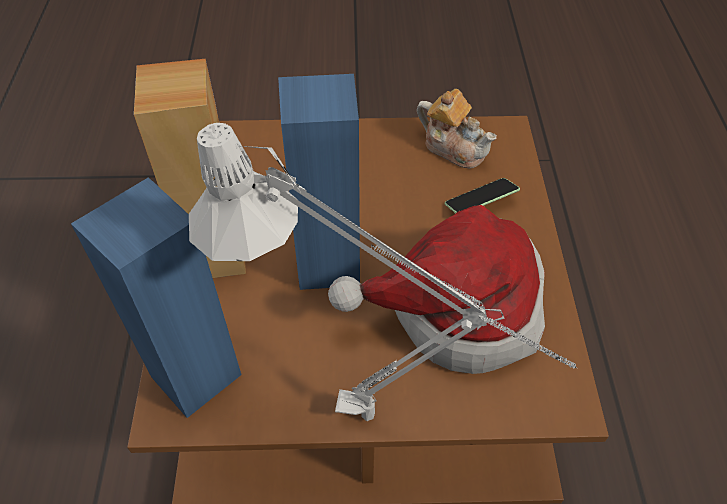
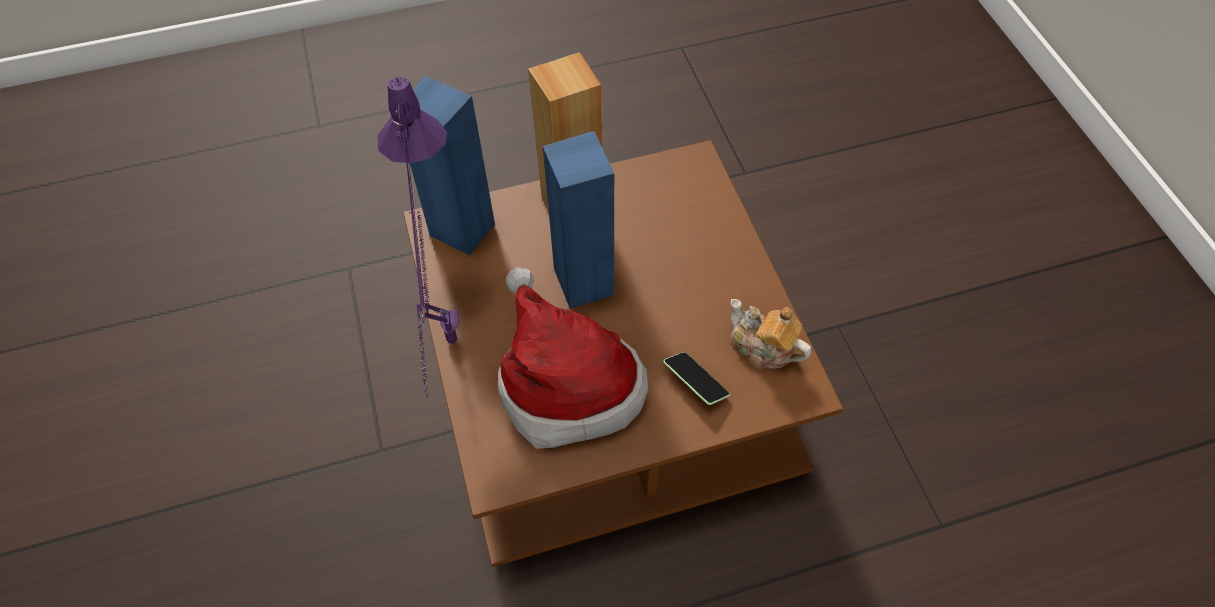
camera: 75 degrees right, 5 degrees up
grey table lamp [189,123,577,421] -> purple table lamp [377,77,458,399]
teapot [417,89,497,168] -> teapot turned 105 degrees clockwise [730,299,811,369]

